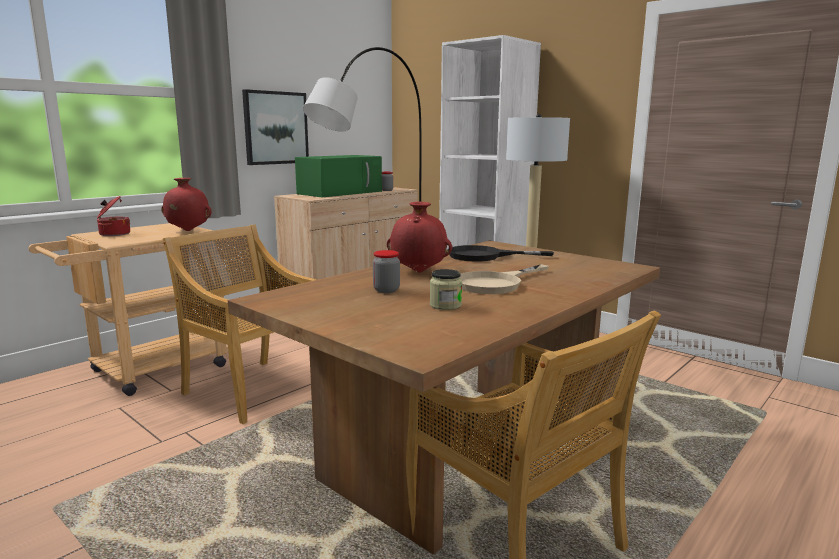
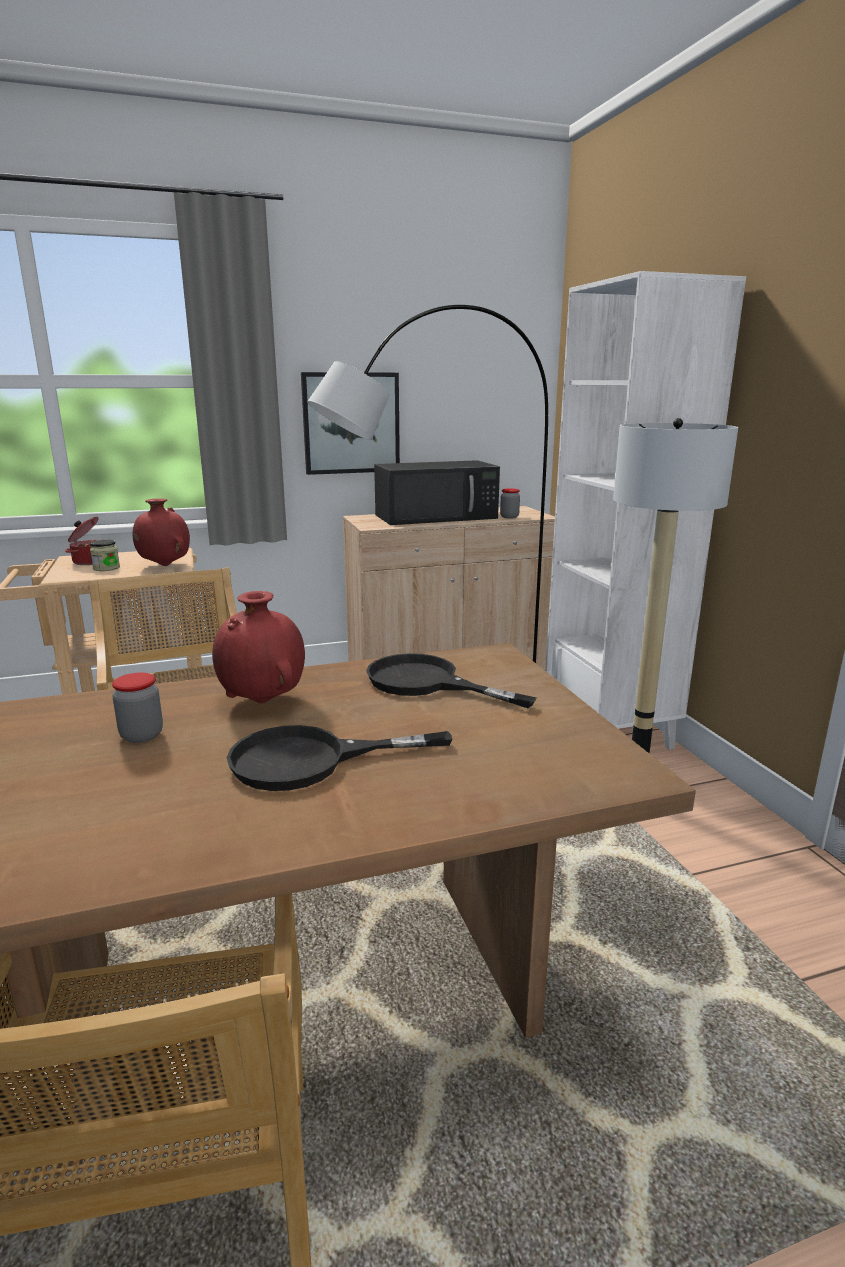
camera: 30 degrees right, 5 degrees up
green microwave [295,155,382,198] -> black microwave [374,460,500,525]
jar [430,269,462,310] -> jar moved to [90,540,120,571]
beige frying pan [460,264,549,294] -> black frying pan [227,725,453,791]

